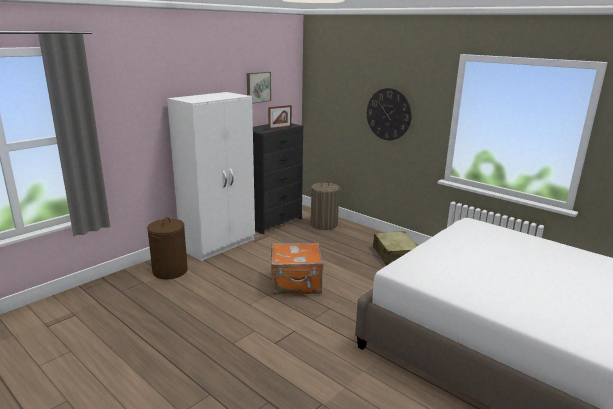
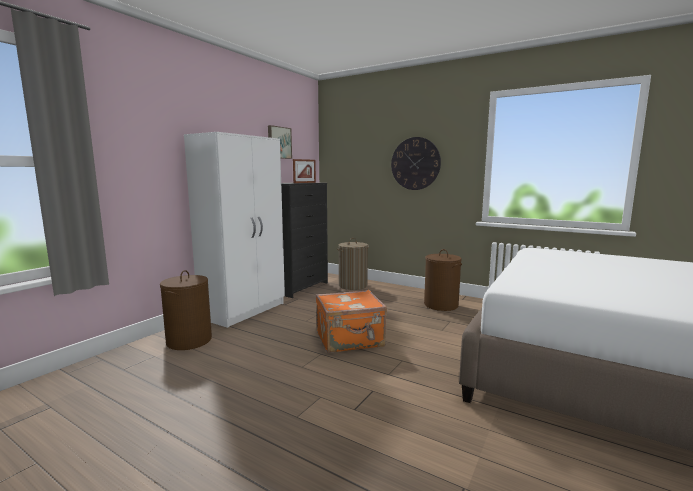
camera: 10 degrees left, 10 degrees down
beige suitcase [373,231,417,266] -> brown laundry basket [424,249,462,311]

